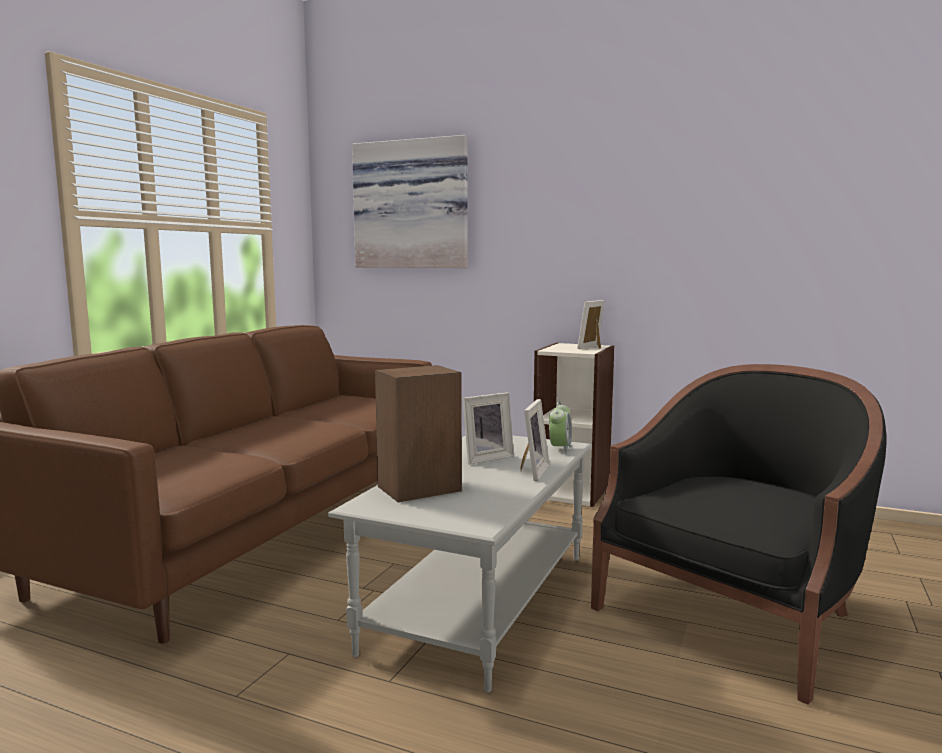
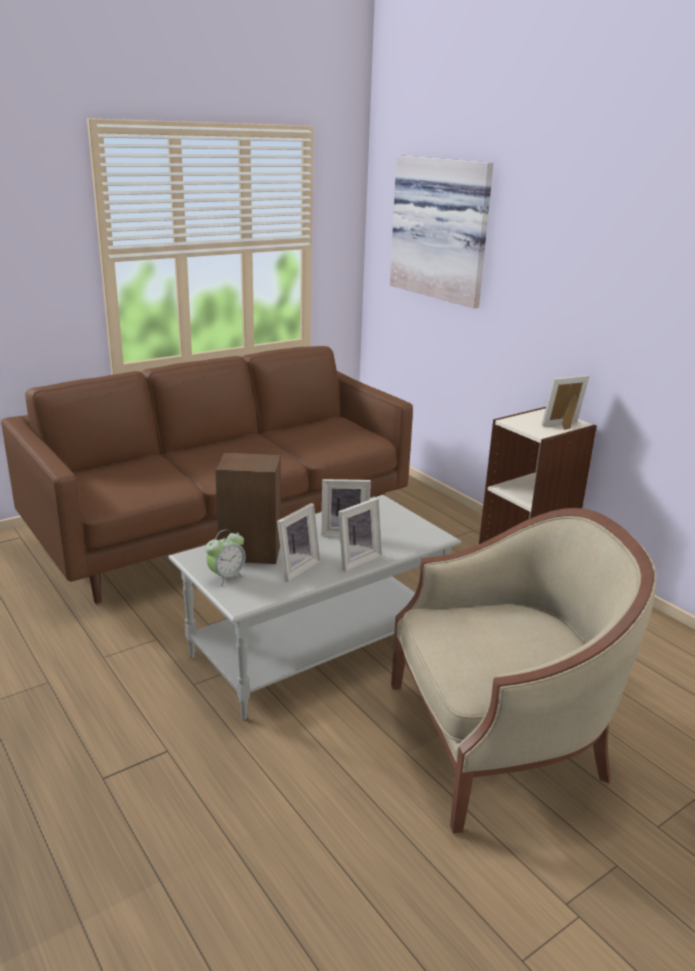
camera: 30 degrees right, 15 degrees up
alarm clock [549,401,572,455] -> alarm clock moved to [205,529,247,587]
black armchair [591,364,887,705] -> beige armchair [391,508,657,834]
none -> picture frame [277,503,320,582]

